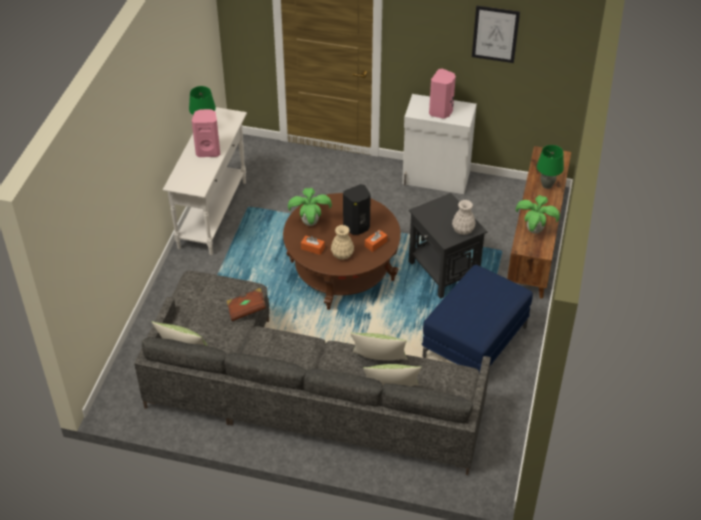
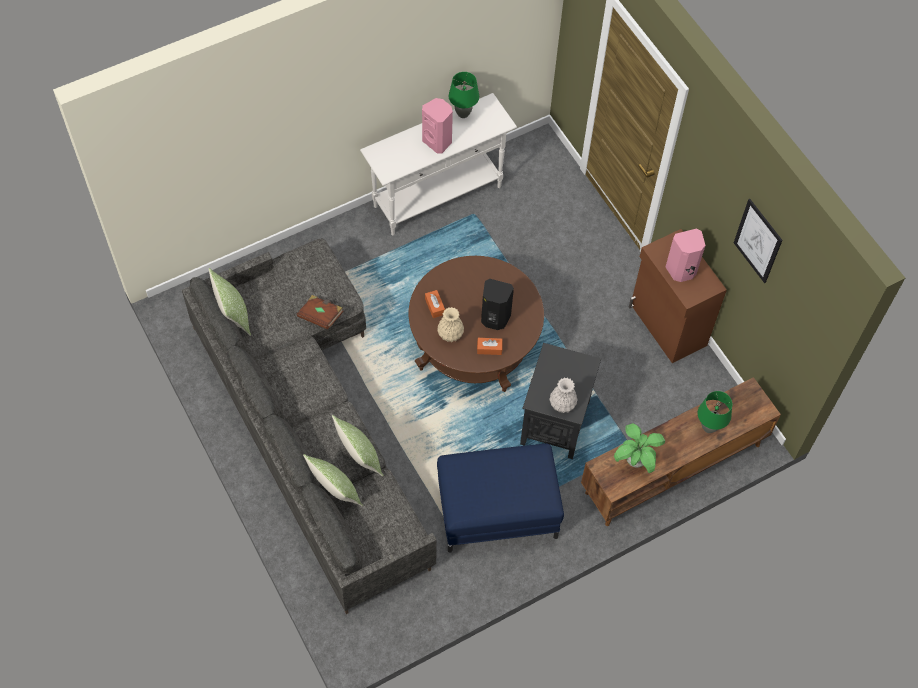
camera: 45 degrees right, 15 degrees up
potted plant [288,188,332,226] -> none
white cabinet [402,94,477,194] -> brown cabinet [629,229,727,363]

